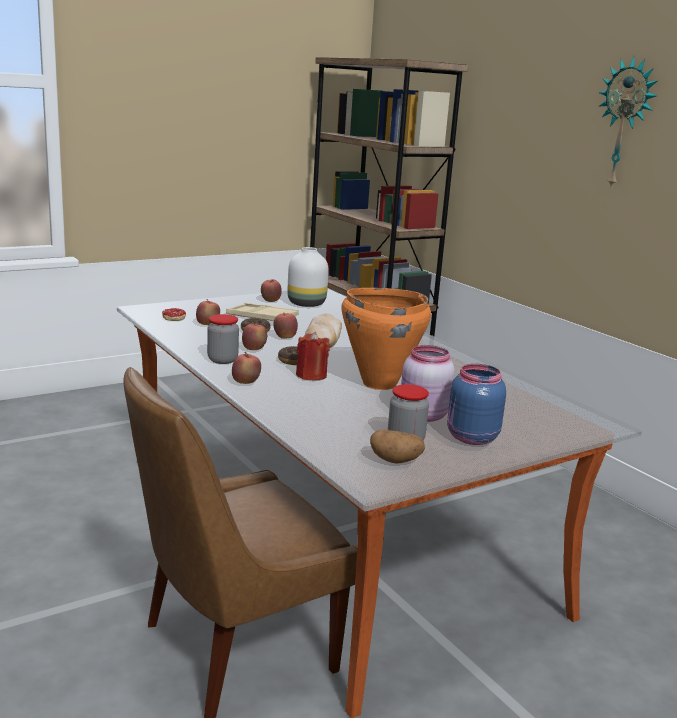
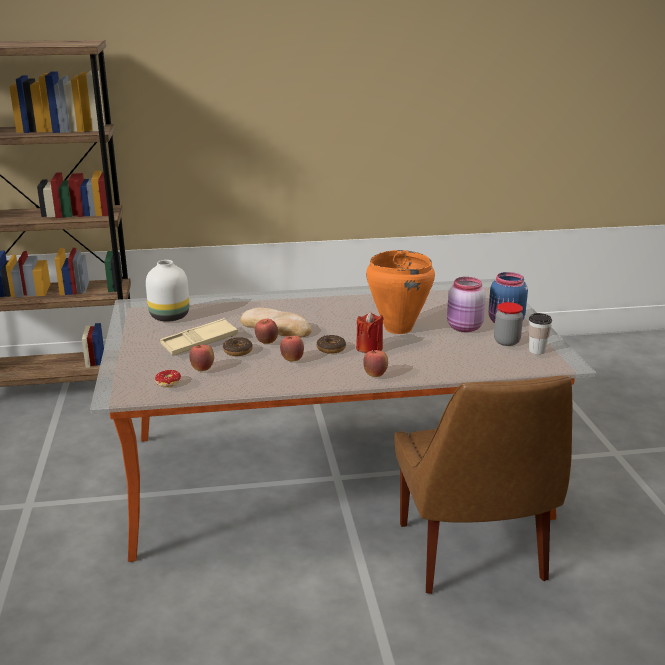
camera: 65 degrees left, 5 degrees up
jar [207,314,239,364] -> none
apple [261,279,282,302] -> none
potato [370,430,425,464] -> cup [529,313,552,354]
wall clock [598,56,657,189] -> none

